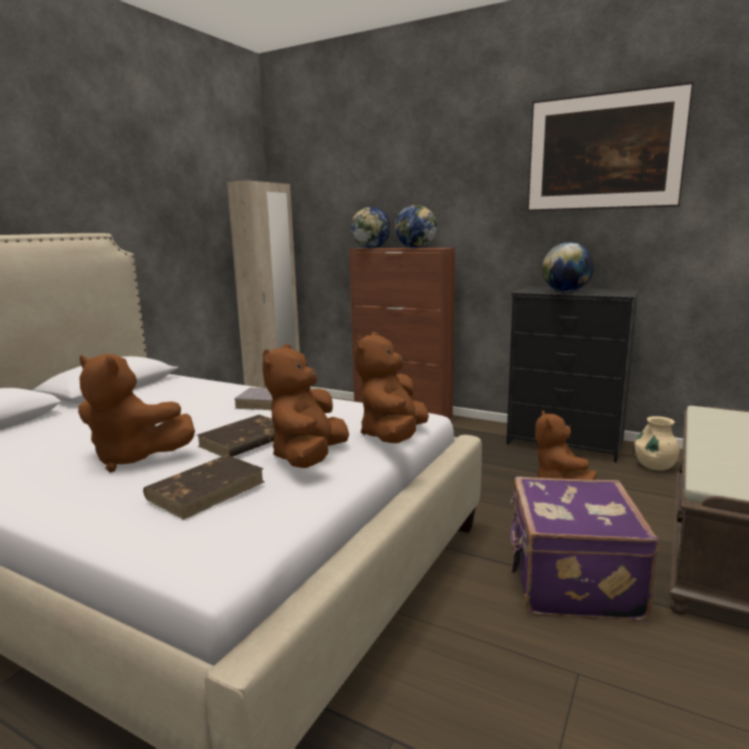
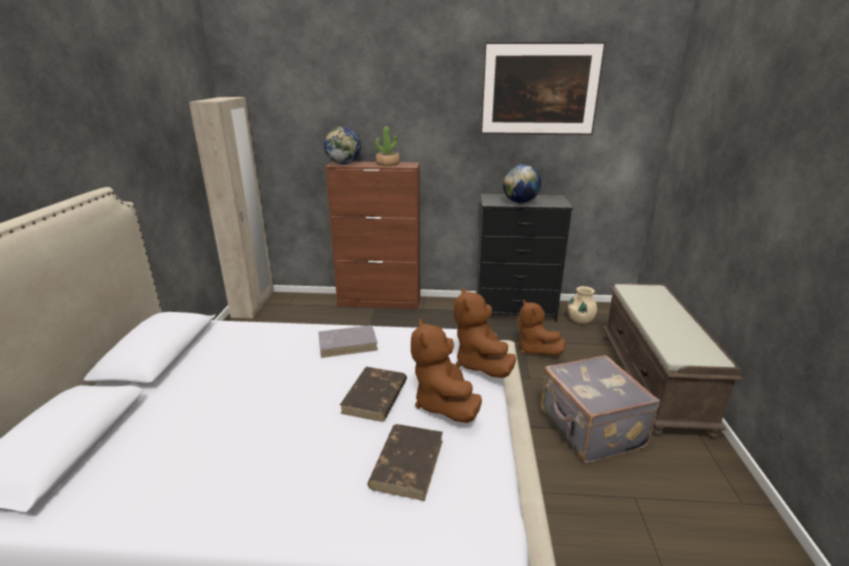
camera: 25 degrees left, 10 degrees up
brown plush toy [78,354,195,472] -> none
globe [395,205,437,248] -> potted plant [375,126,400,166]
purple suitcase [510,477,659,621] -> grey suitcase [541,355,660,463]

